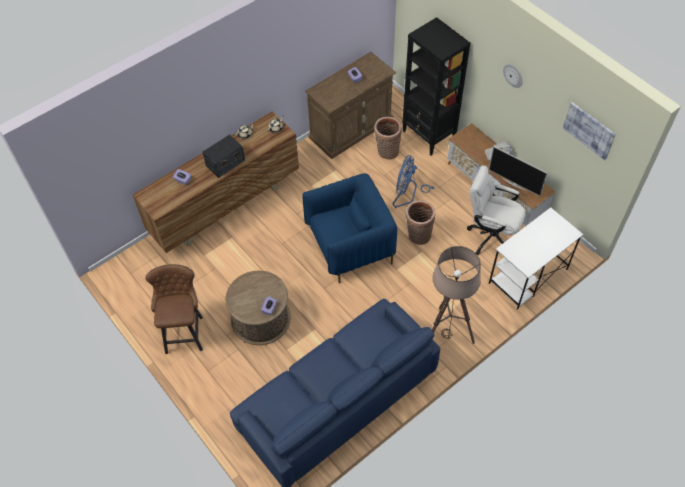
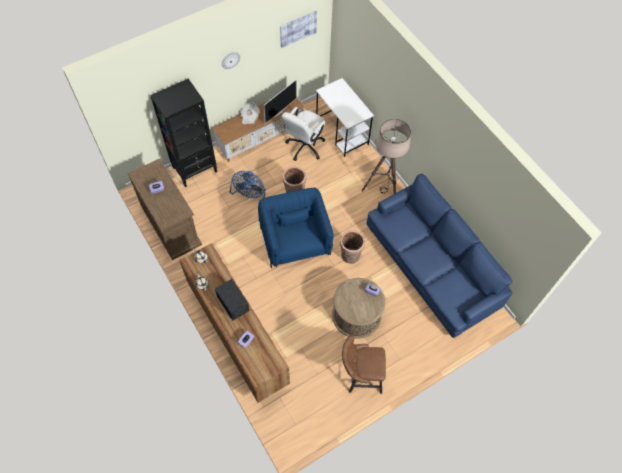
camera: 85 degrees left, 5 degrees up
basket [374,117,402,160] -> basket moved to [340,230,365,264]

